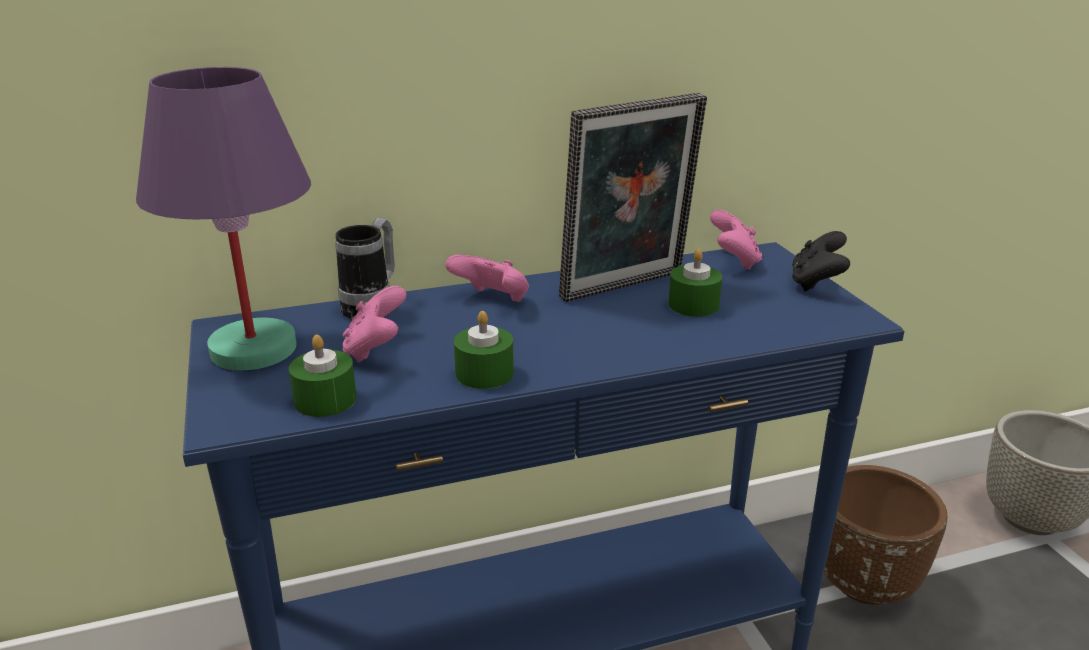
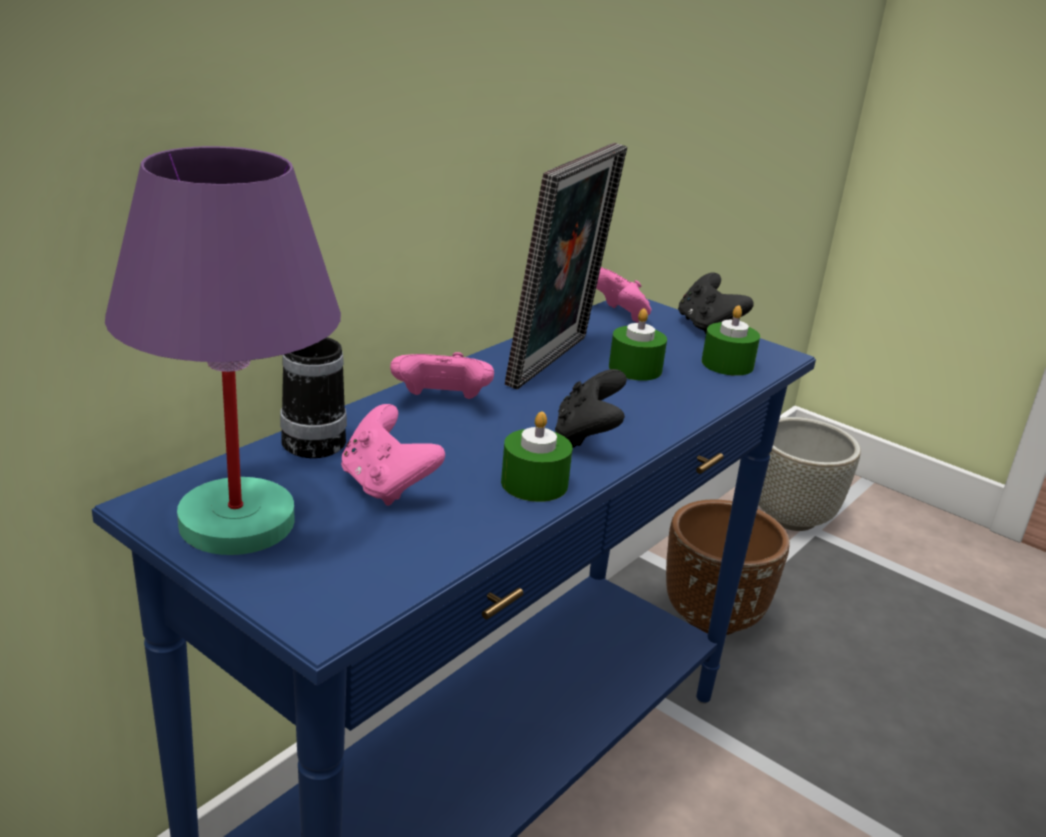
camera: 35 degrees left, 0 degrees up
green candle [289,335,357,417] -> green candle moved to [702,305,760,376]
none -> black game controller [555,369,627,448]

